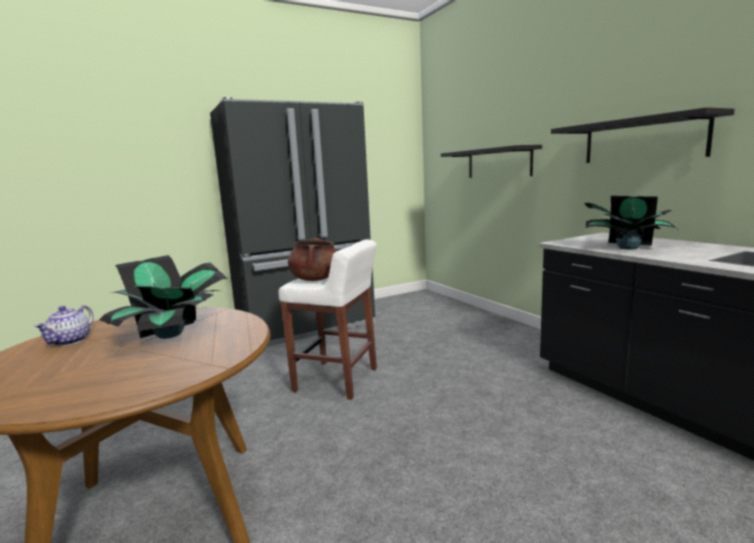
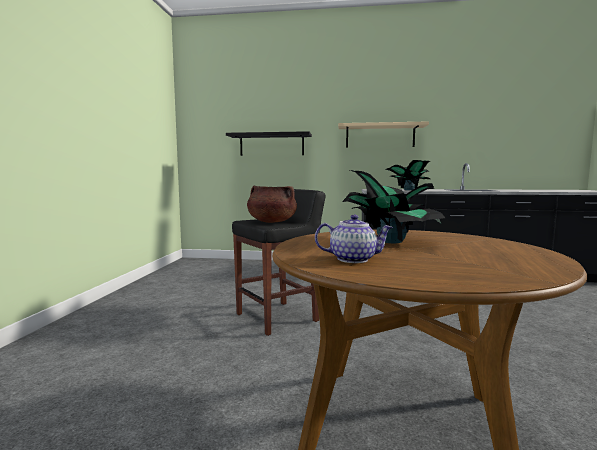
camera: 55 degrees left, 5 degrees down
teapot [34,305,94,346] -> teapot turned 45 degrees counterclockwise [315,214,393,263]
black fridge [210,97,375,347] -> none
white stool [279,240,377,400] -> black stool [232,189,326,336]
black shelf [551,107,735,163] -> beige shelf [338,121,429,148]

